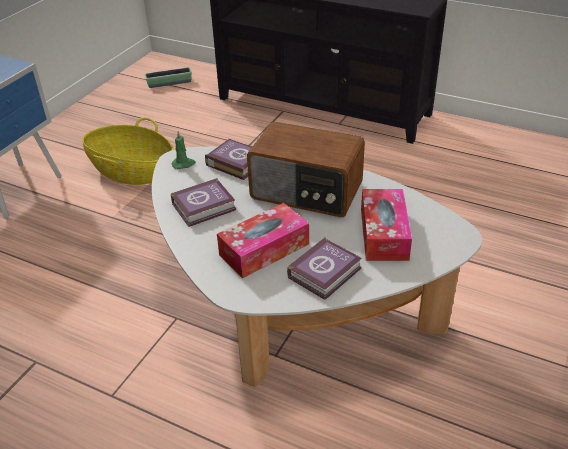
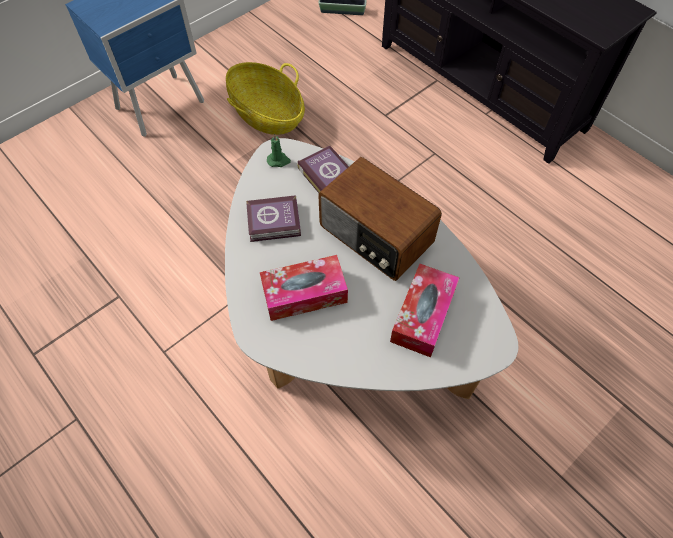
camera: 20 degrees right, 20 degrees up
book [287,237,362,300] -> none

